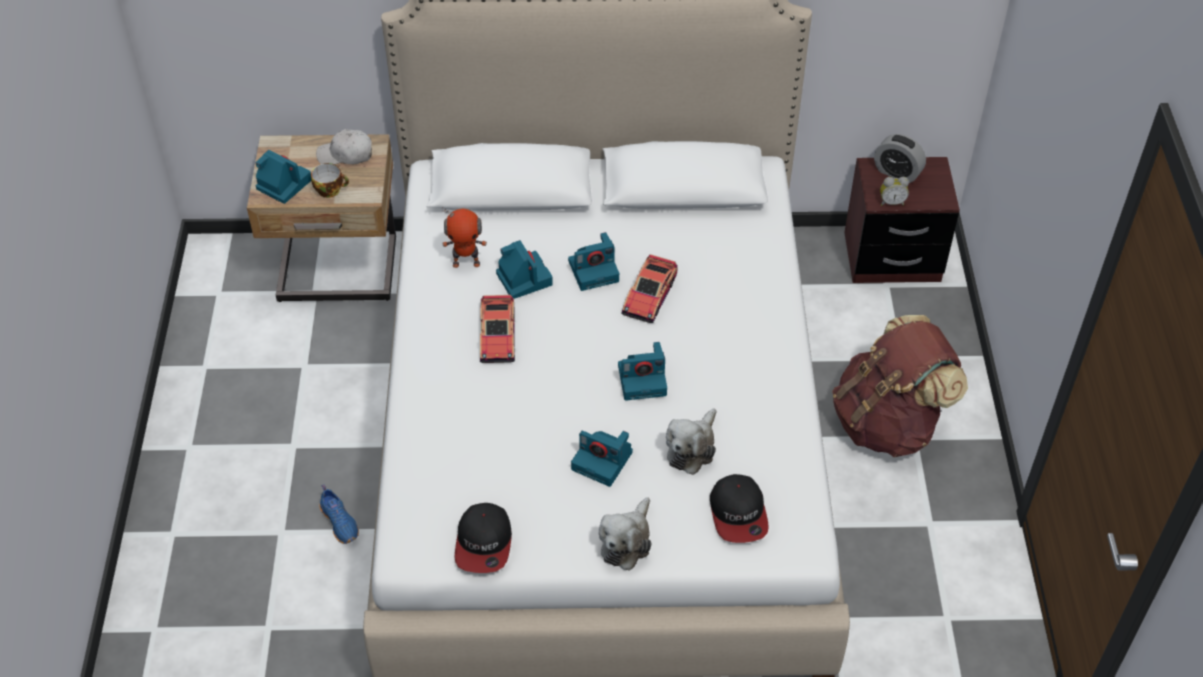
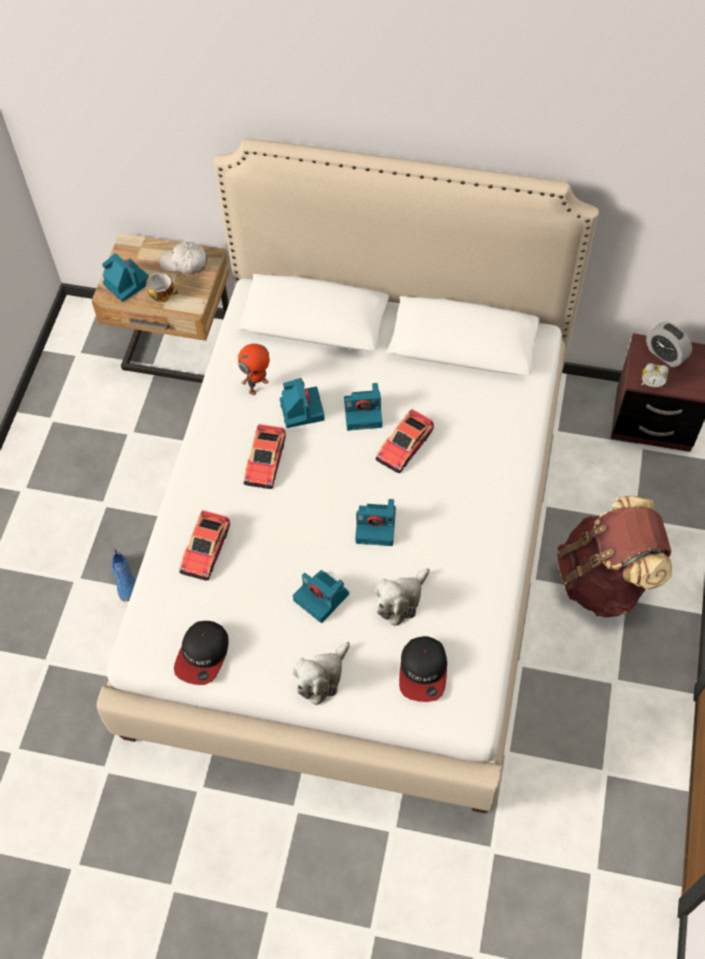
camera: 15 degrees right, 10 degrees up
toy robot [442,207,487,268] -> toy robot turned 60 degrees counterclockwise [237,344,270,395]
none -> toy car [179,510,230,581]

